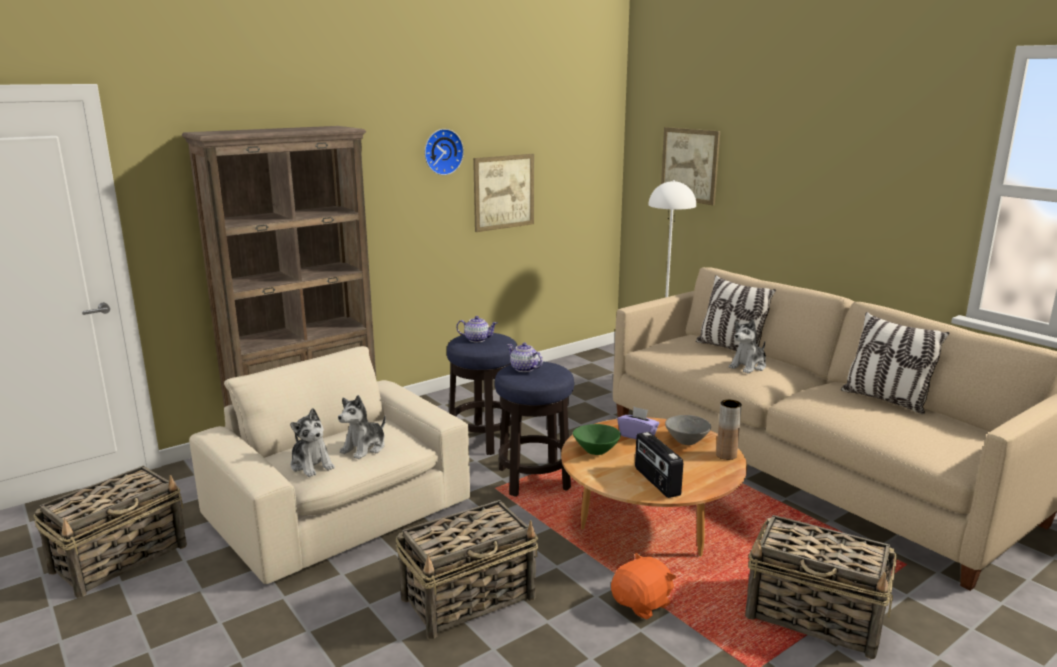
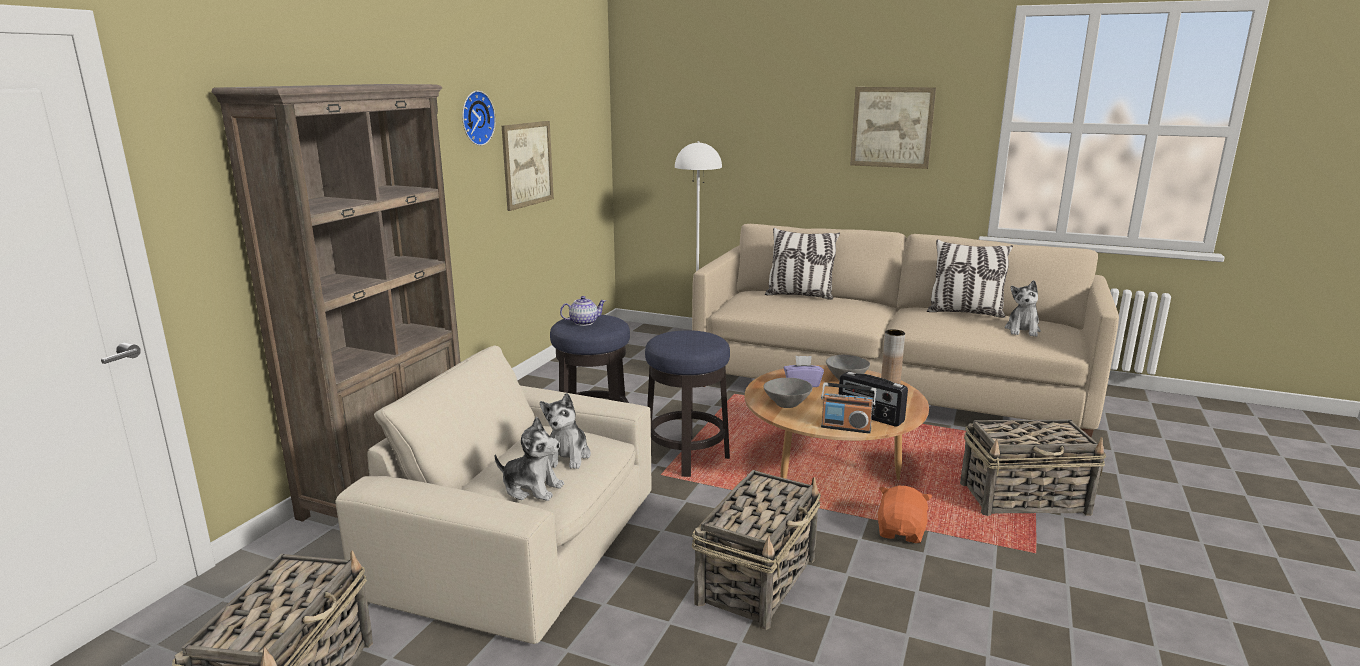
camera: 30 degrees left, 0 degrees up
teapot [507,343,543,372] -> none
green bowl [573,424,621,455] -> grey bowl [763,378,812,408]
picture [661,127,720,205] -> picture moved to [850,87,936,169]
plush toy [729,319,766,373] -> plush toy moved to [1005,280,1041,337]
none -> radio [821,382,876,433]

